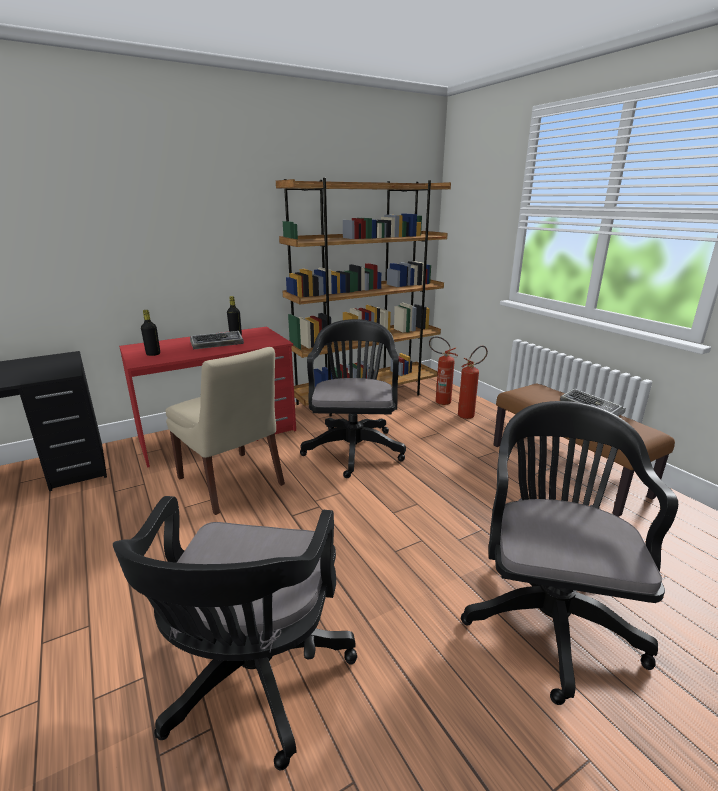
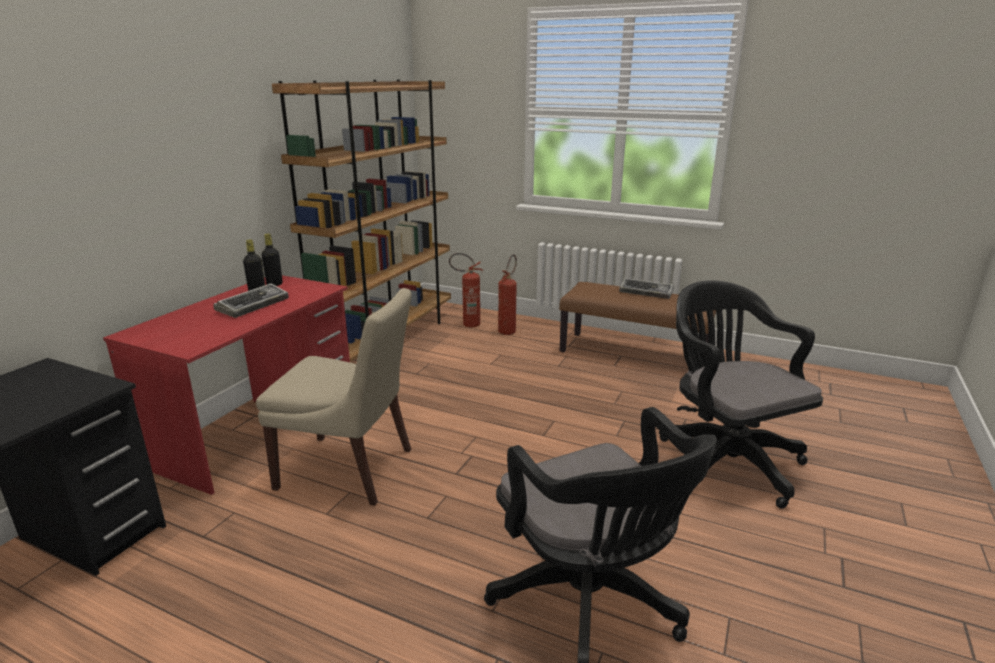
camera: 35 degrees left, 0 degrees up
black bottle [141,310,160,356] -> black bottle moved to [262,234,283,286]
black office chair [300,319,406,478] -> none

